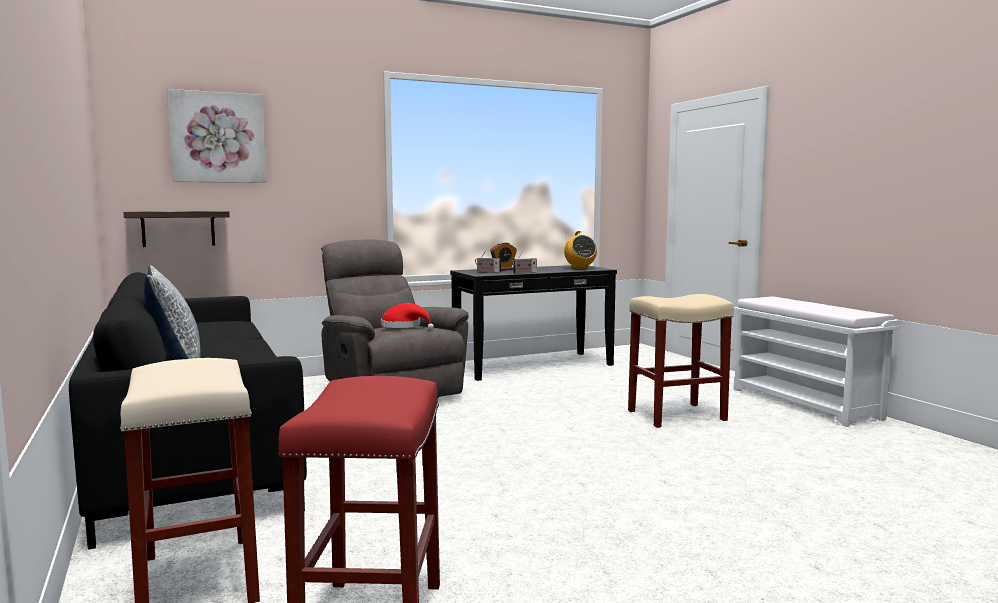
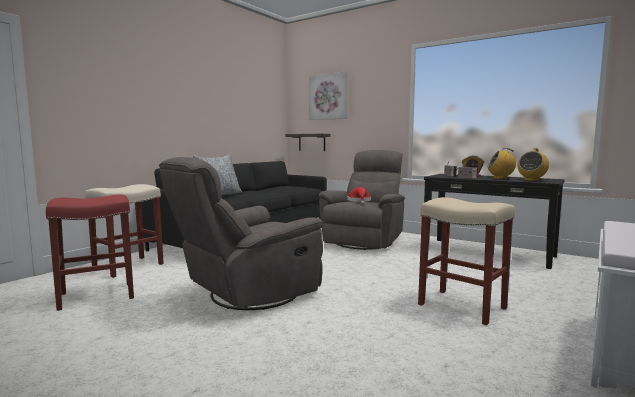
camera: 60 degrees right, 0 degrees up
none -> grey armchair [159,157,323,310]
none -> radio [487,148,516,179]

